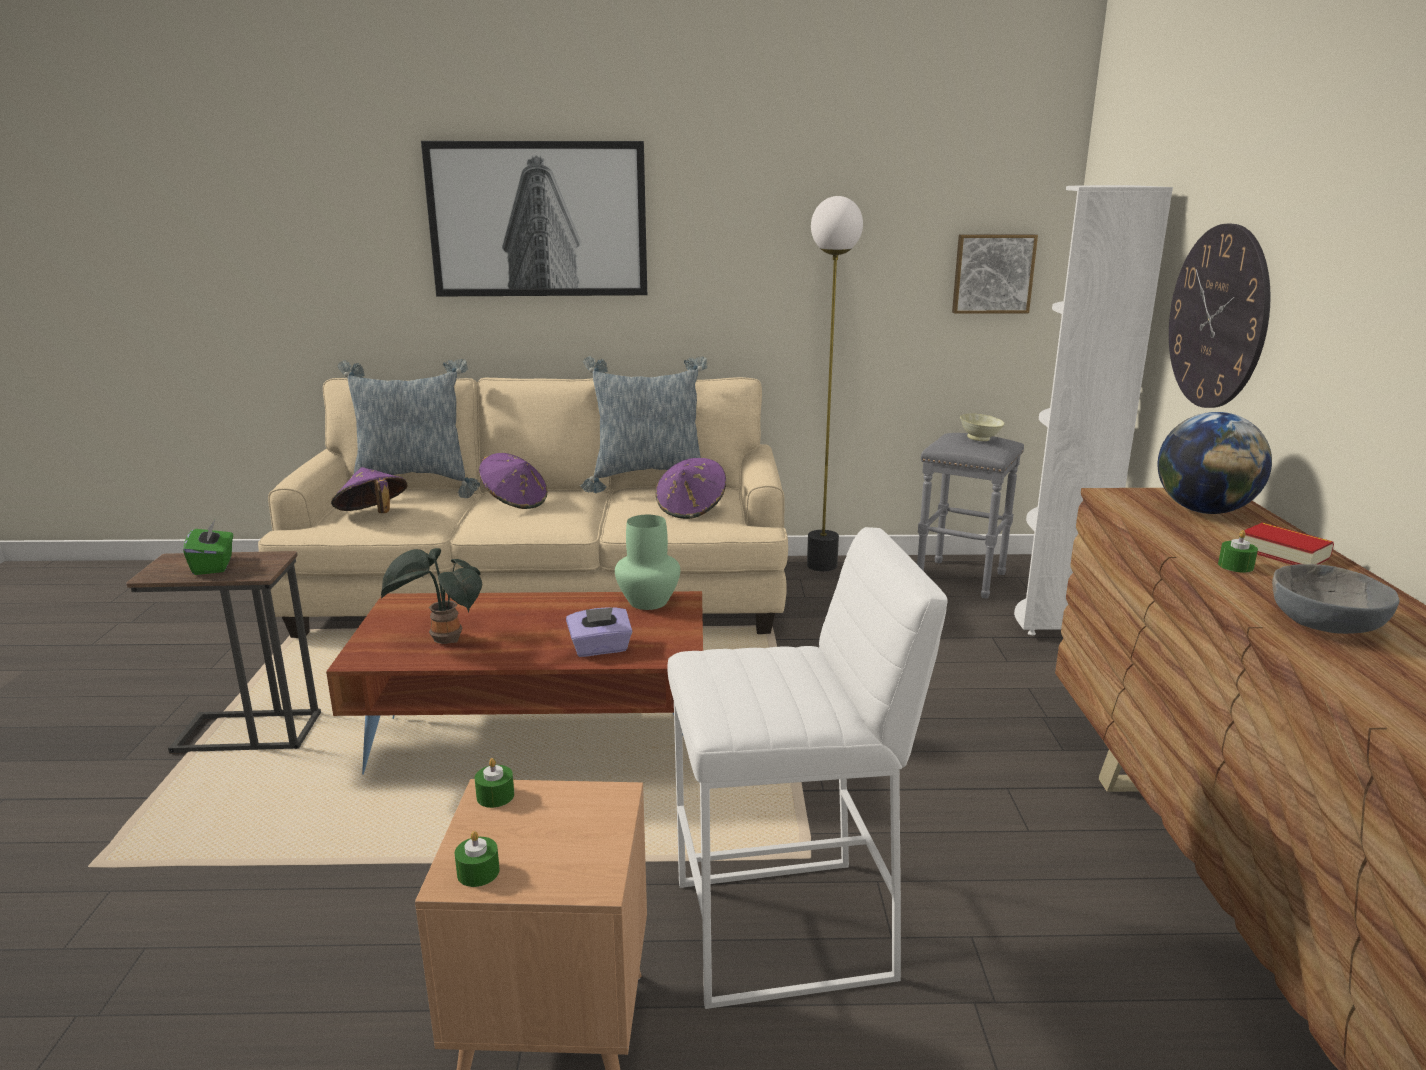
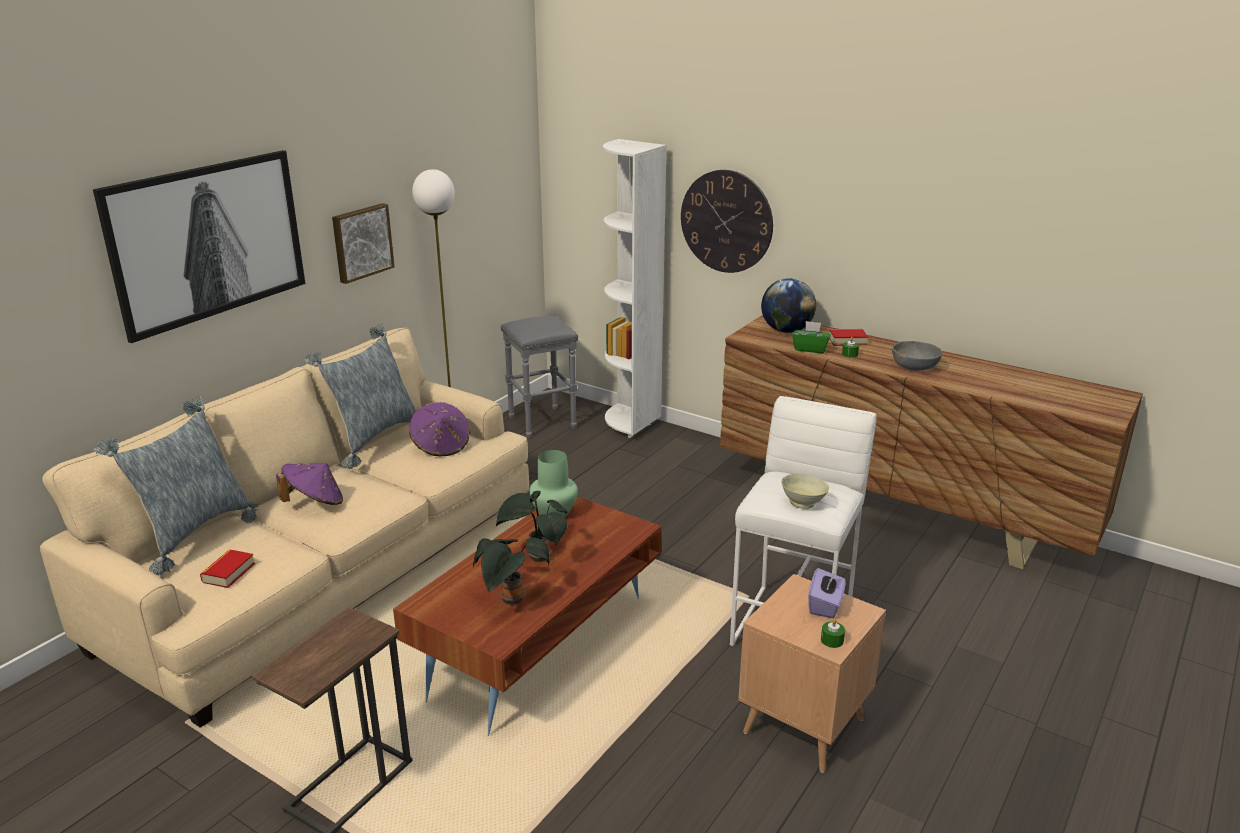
camera: 55 degrees left, 5 degrees up
green tissue box [183,520,233,575] -> green tissue box moved to [792,321,831,353]
purple hat [331,467,408,513] -> book [200,549,255,588]
green candle [475,758,514,808] -> none
purple tissue box [566,607,633,657] -> purple tissue box moved to [808,568,846,618]
picture [952,234,1038,314] -> picture moved to [332,203,395,284]
beige bowl [960,413,1005,441] -> beige bowl moved to [781,474,829,509]
none -> potted plant [496,491,568,562]

